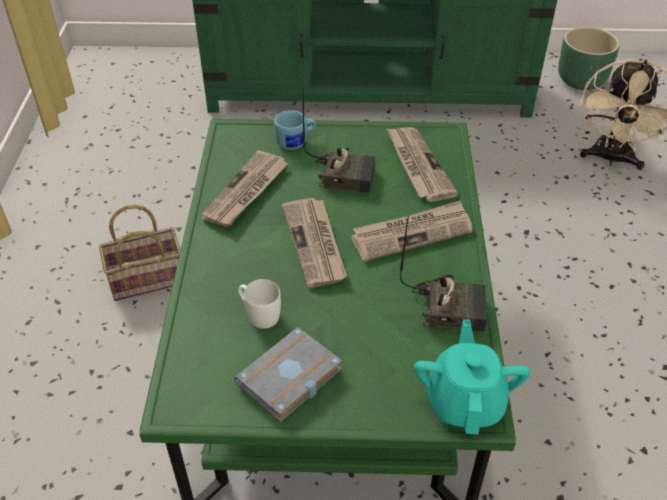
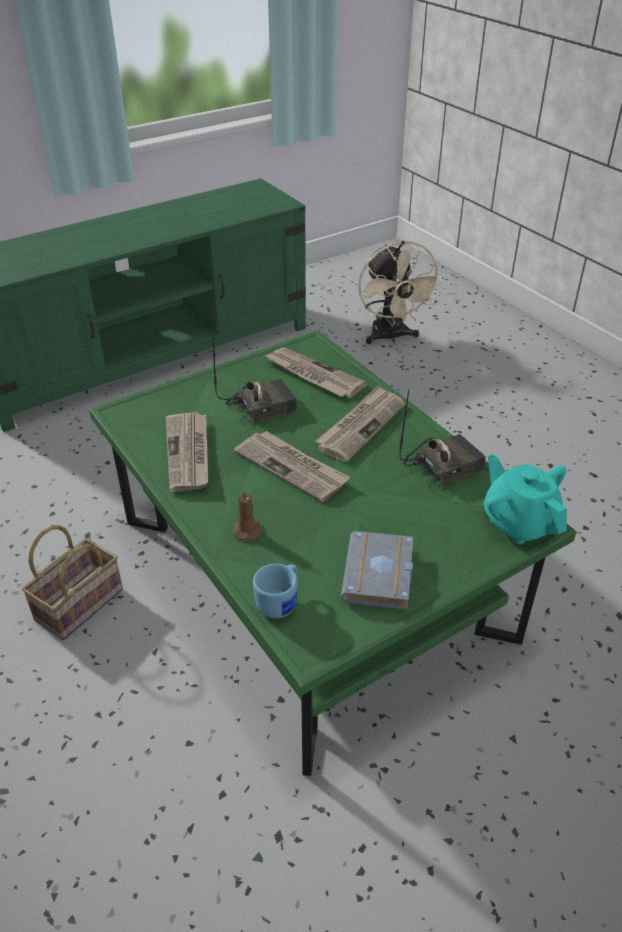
camera: 35 degrees left, 5 degrees down
white mug [238,279,281,329] -> none
blue mug [274,110,316,150] -> blue mug moved to [253,564,298,618]
green planter [558,27,620,90] -> none
none -> brown candle [233,489,262,540]

